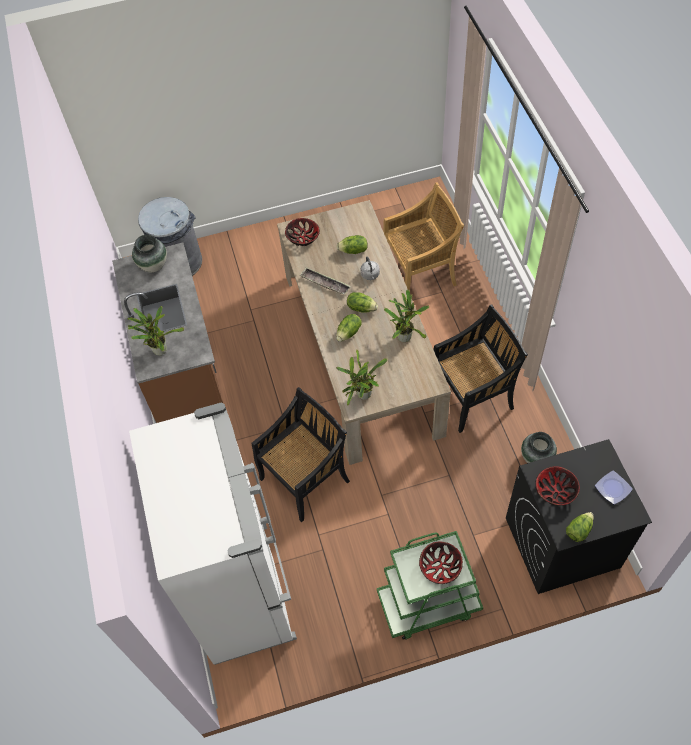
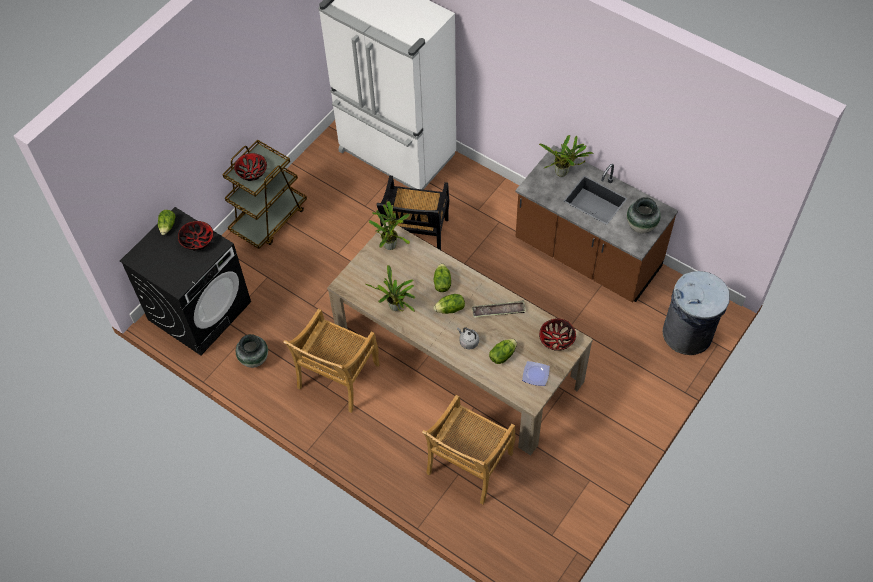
camera: 140 degrees right, 0 degrees up
green cart [377,531,483,640] -> brown cart [223,140,307,249]
black chair [433,304,528,433] -> beige chair [283,309,380,413]
plate [595,470,633,504] -> plate moved to [522,361,550,386]

